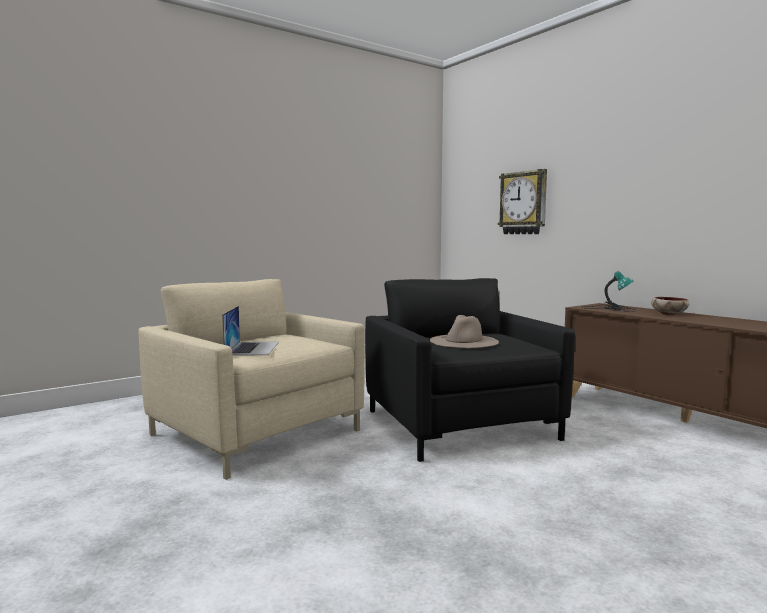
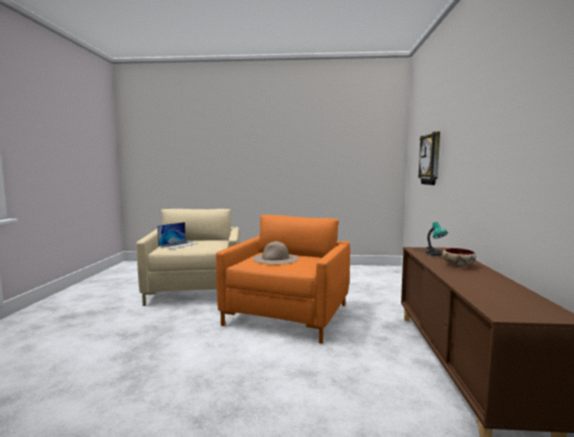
camera: 40 degrees right, 0 degrees up
black armchair [365,278,575,462] -> orange armchair [216,215,350,344]

